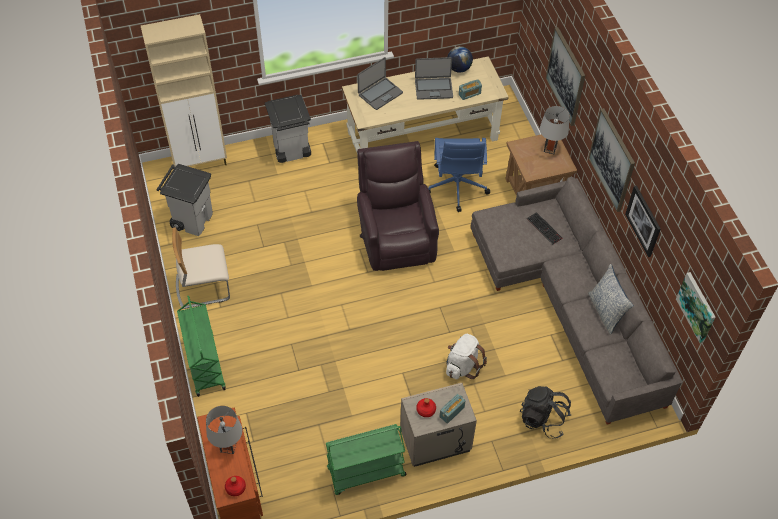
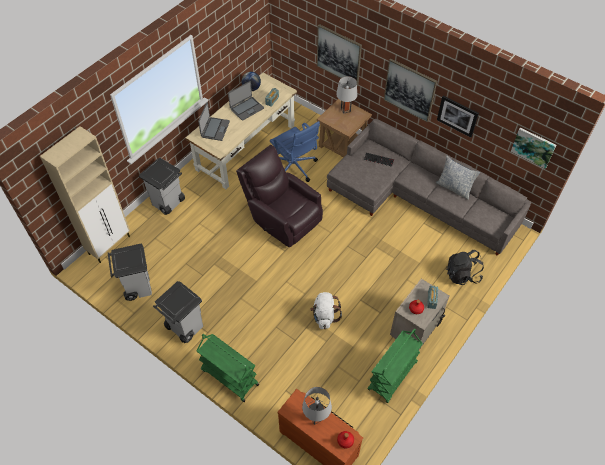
camera: 35 degrees left, 0 degrees up
beige chair [172,228,230,309] -> grey trash can [153,281,203,343]
white backpack [446,334,487,379] -> white backpack moved to [310,292,342,329]

